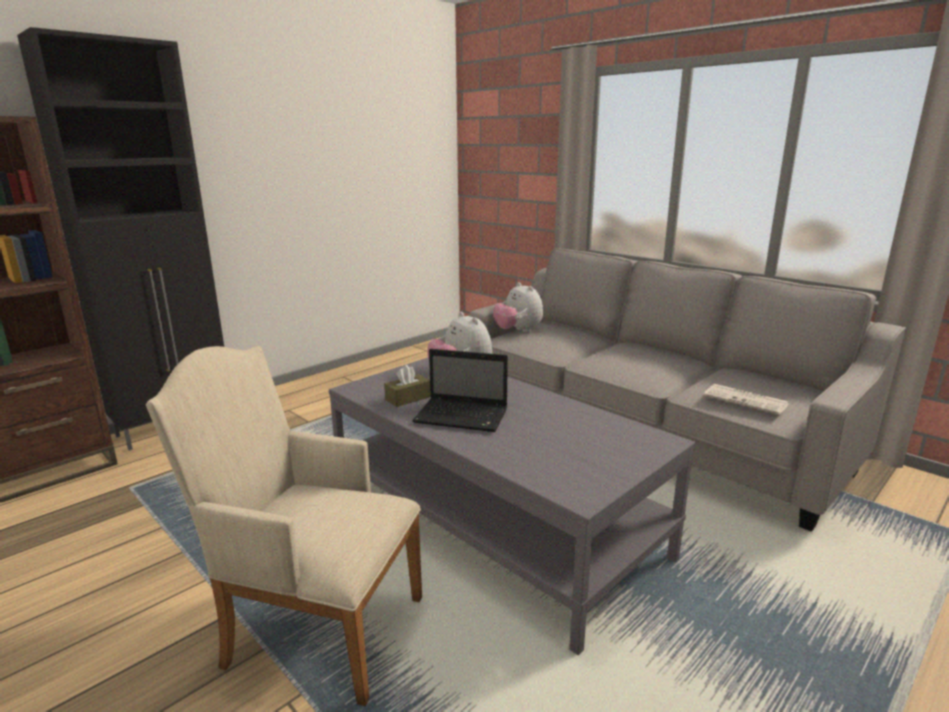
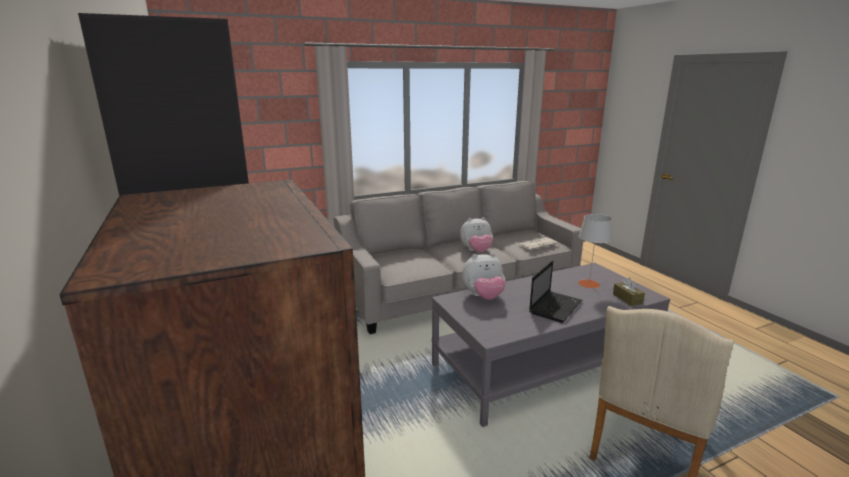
camera: 70 degrees left, 0 degrees up
brown tissue box [384,365,431,407] -> brown tissue box moved to [613,278,645,306]
plush toy [493,282,543,333] -> plush toy moved to [460,217,493,252]
none -> grey table lamp [578,214,612,288]

